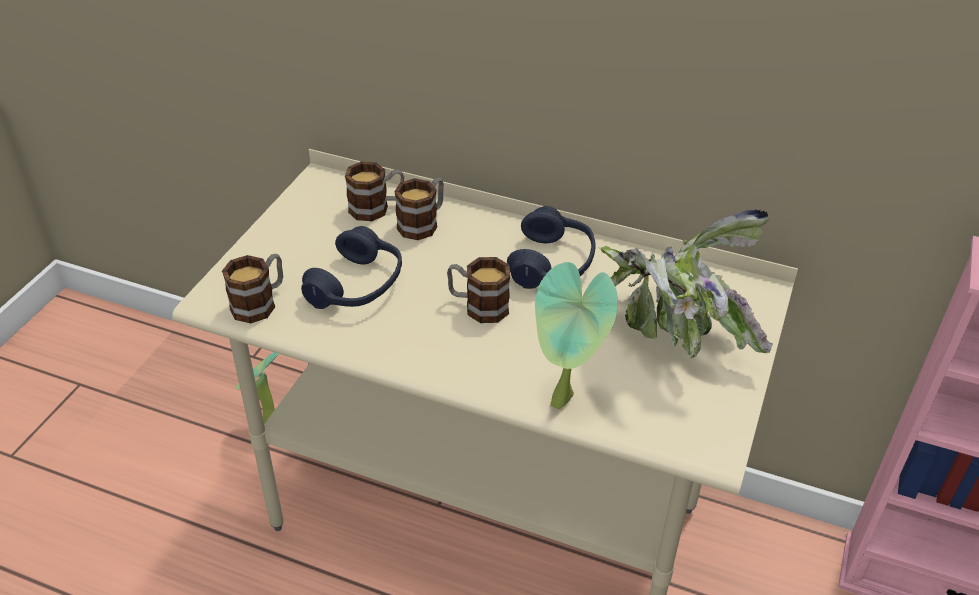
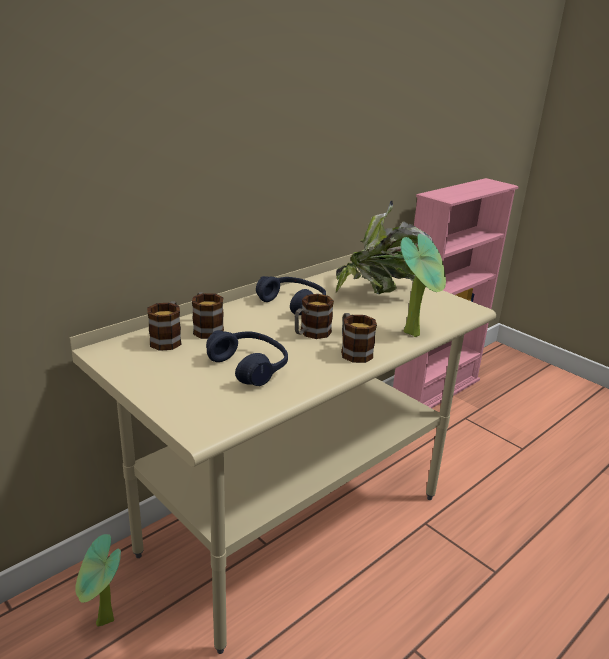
camera: 65 degrees left, 15 degrees down
mug [222,254,283,323] -> mug moved to [341,313,377,363]

